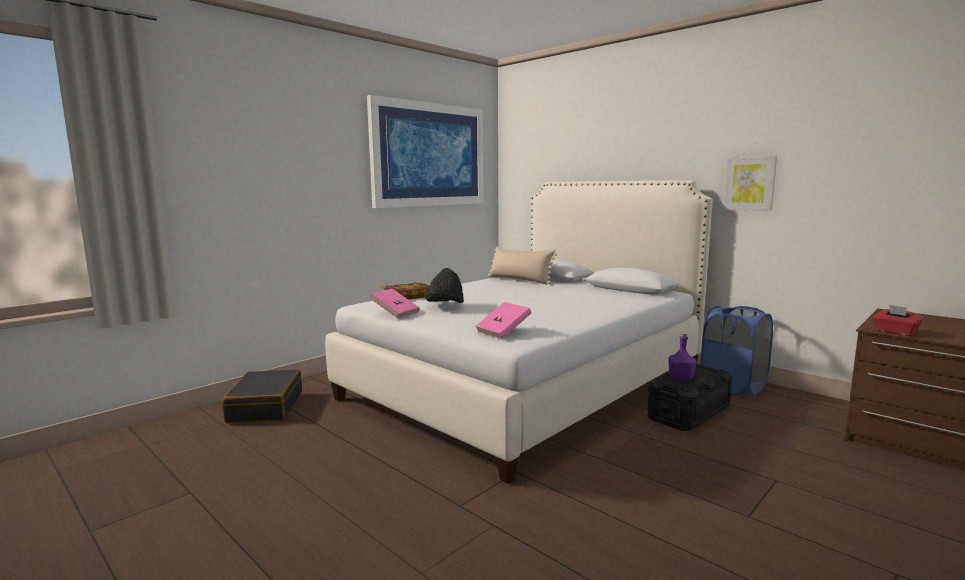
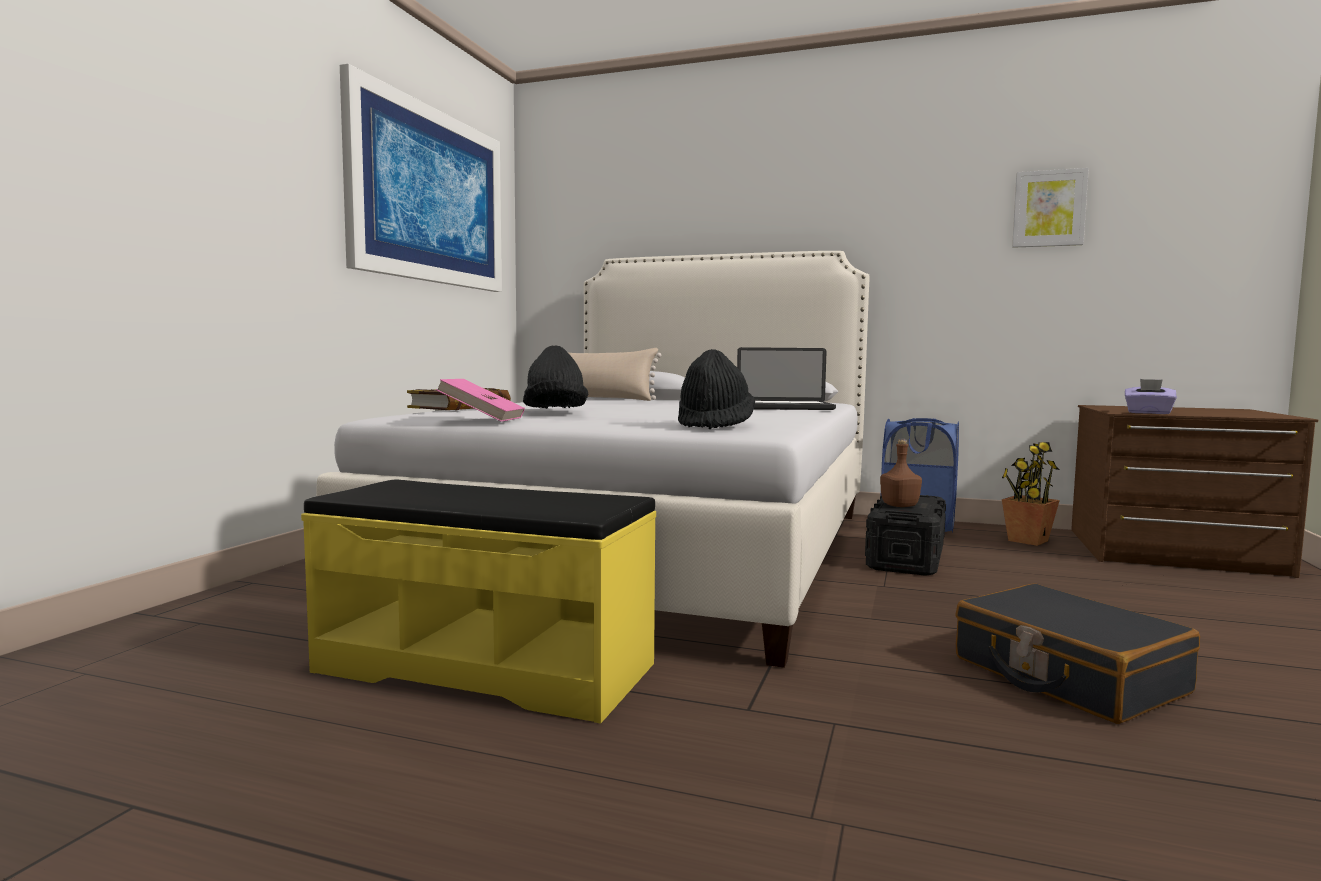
camera: 25 degrees left, 5 degrees down
black suitcase [222,369,302,423] -> black suitcase moved to [955,583,1200,724]
pink book [475,302,531,339] -> black hat [678,349,755,429]
purple bottle [669,333,696,381] -> brown bottle [880,439,922,507]
picture [723,156,777,211] -> picture moved to [1012,168,1089,248]
red tissue box [873,305,924,336] -> purple tissue box [1125,379,1177,414]
none -> yellow bench [301,479,656,724]
none -> laptop [737,347,836,410]
none -> potted plant [1002,442,1060,546]

